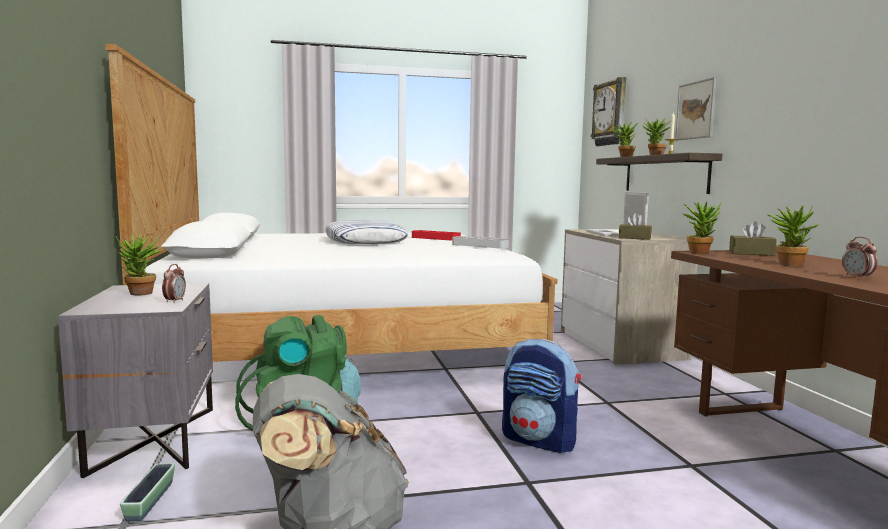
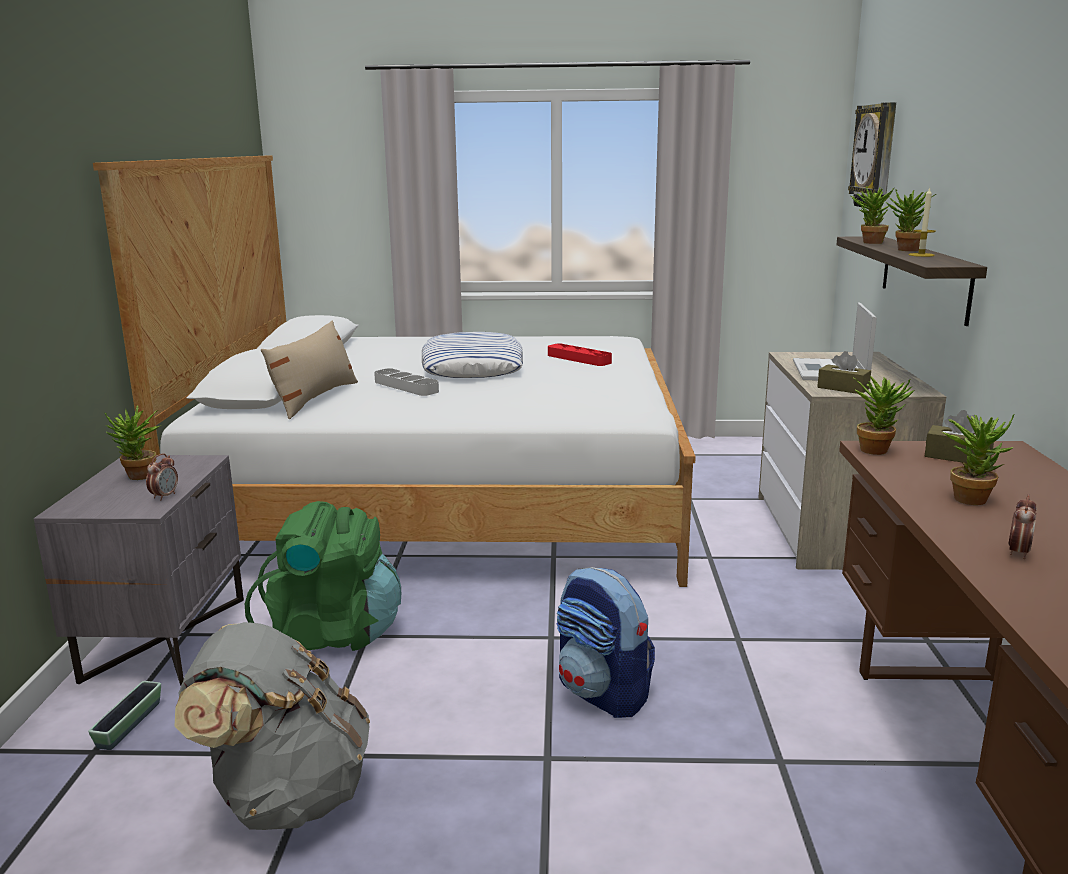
camera: 15 degrees right, 10 degrees up
grey tray [452,236,509,249] -> grey tray moved to [374,368,439,396]
picture [675,77,717,140] -> none
alarm clock [842,237,878,280] -> alarm clock turned 150 degrees counterclockwise [1008,494,1037,559]
none -> beige pillow [261,321,358,420]

